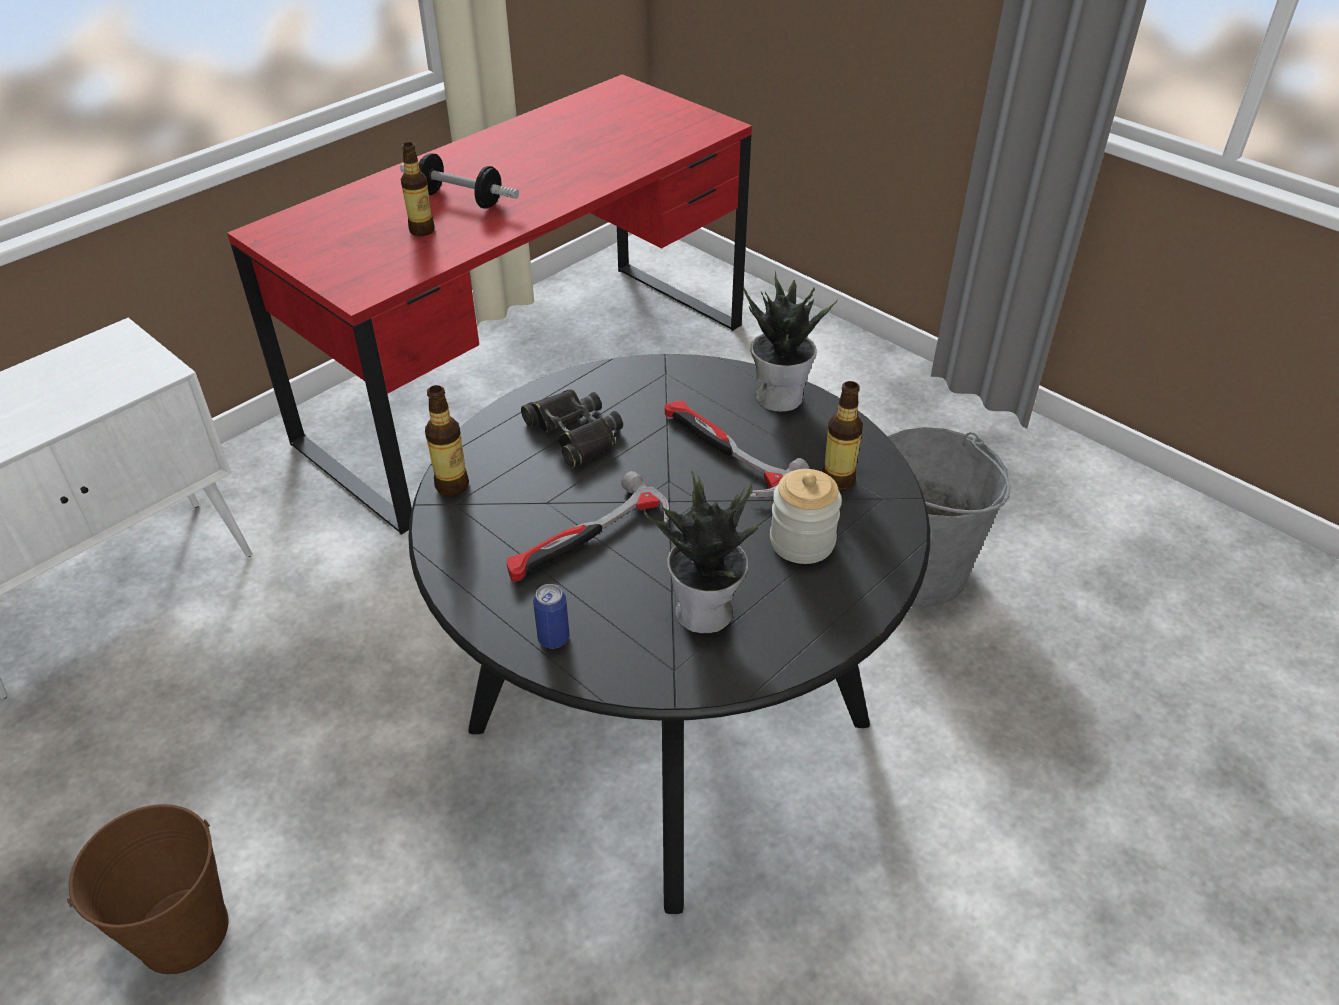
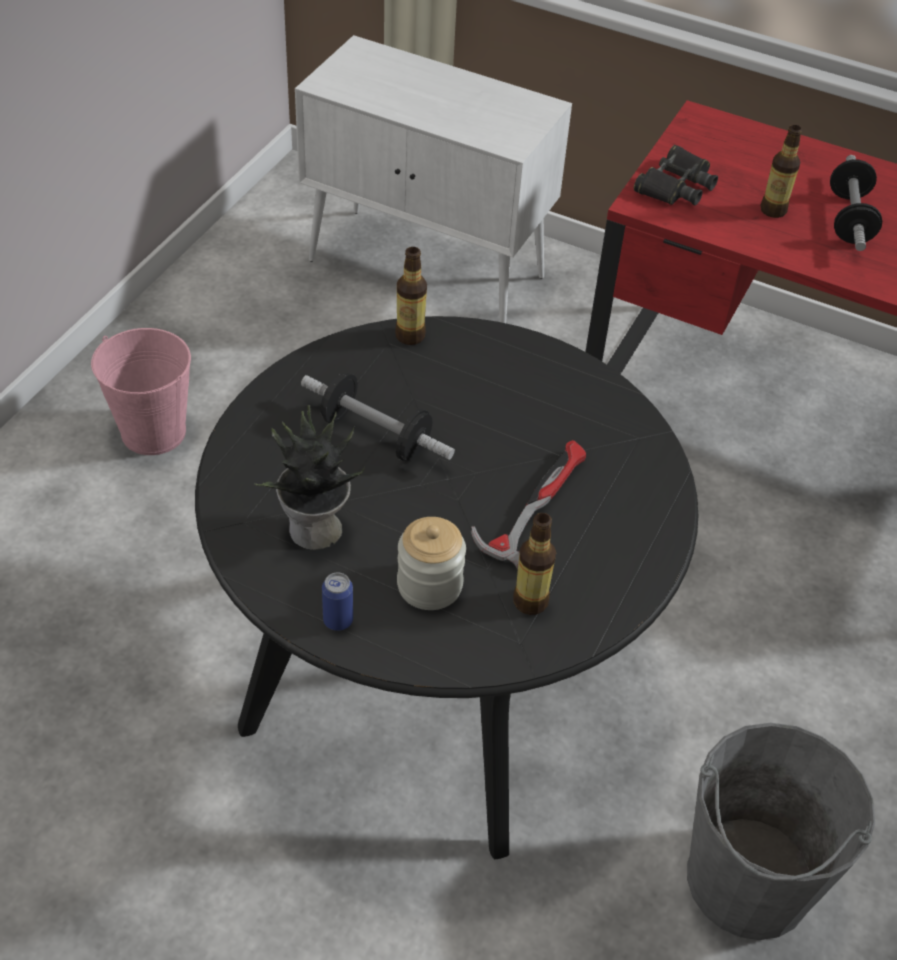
camera: 70 degrees right, 5 degrees up
brown bucket [67,804,229,974] -> pink bucket [91,328,191,455]
hammer [507,471,669,582] -> dumbbell [301,373,455,461]
black binoculars [521,389,623,468] -> black binoculars moved to [634,145,718,205]
can [533,584,569,649] -> can moved to [322,573,353,631]
potted plant [743,271,838,412] -> none

